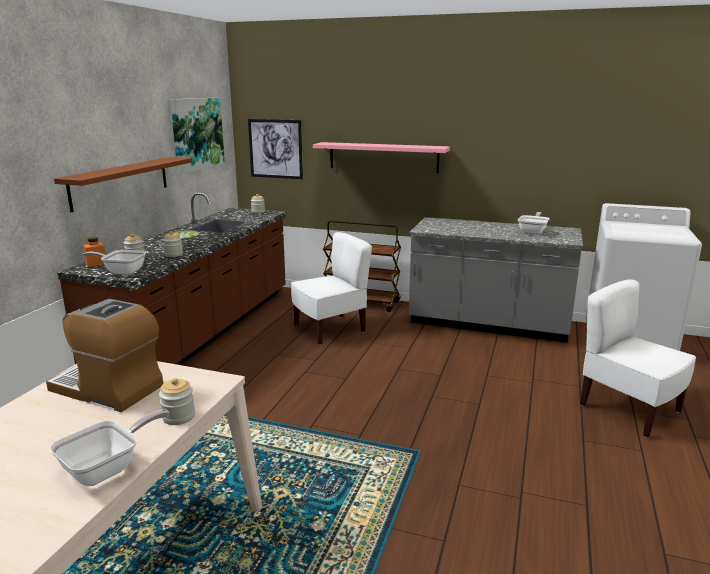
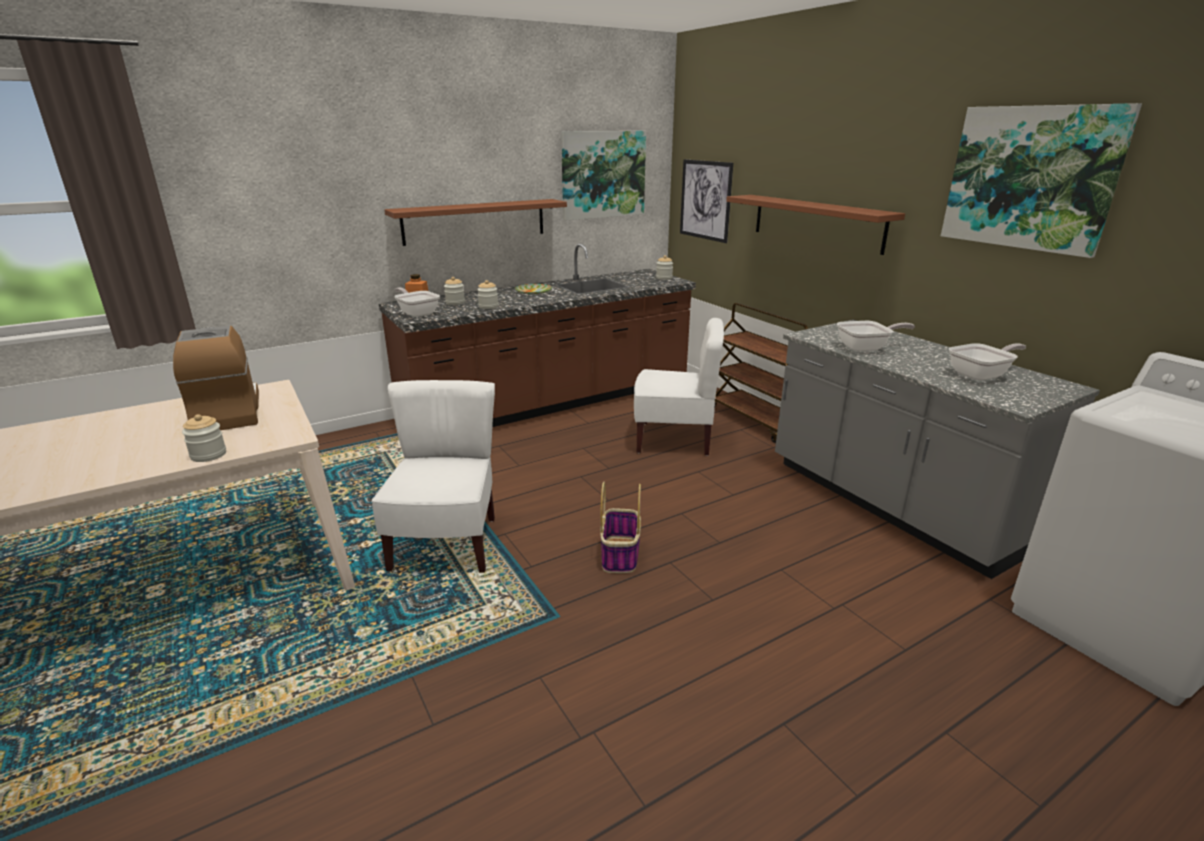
camera: 40 degrees right, 5 degrees up
frying pan [50,409,169,486] -> frying pan moved to [837,321,915,352]
pink shelf [313,142,450,173] -> brown shelf [726,195,905,255]
white chair [580,279,696,437] -> white chair moved to [372,380,495,572]
none -> basket [600,482,641,573]
none -> picture [941,103,1142,258]

